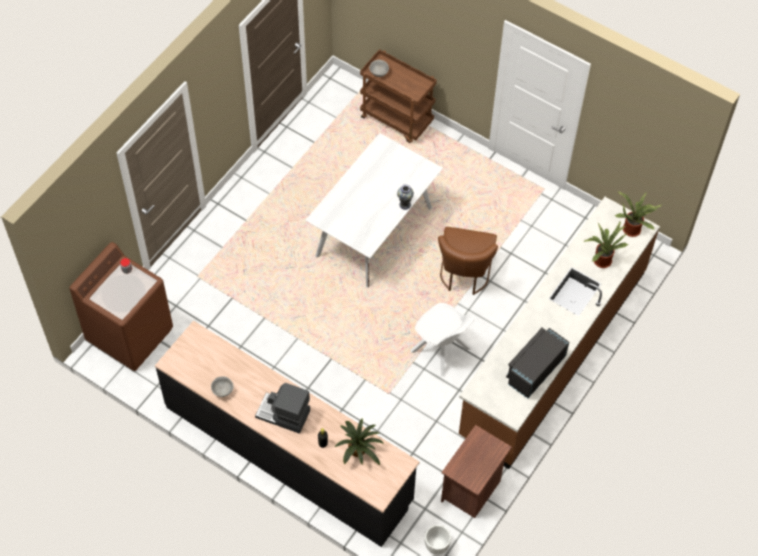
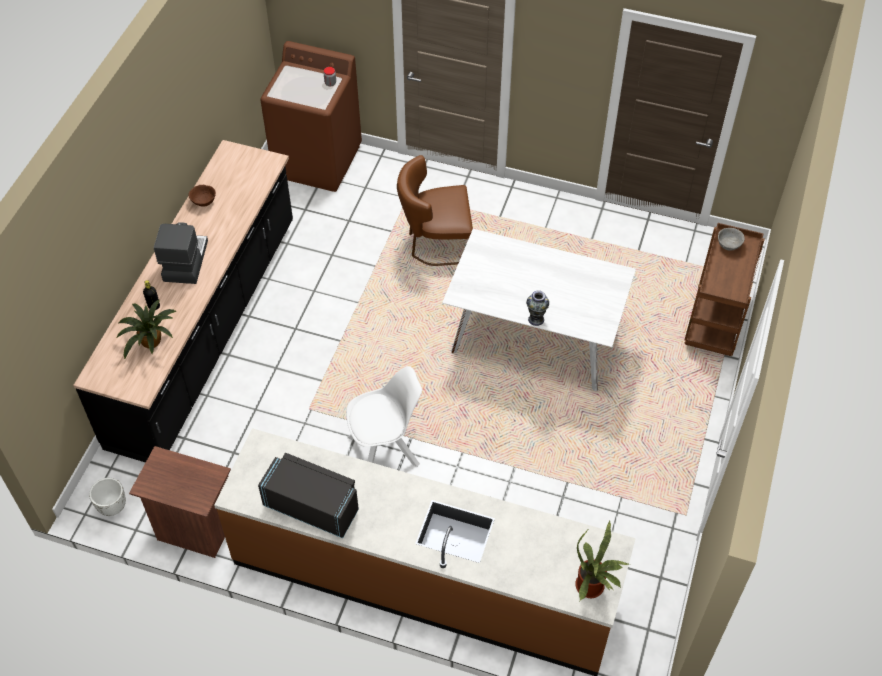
camera: 75 degrees right, 5 degrees down
grey bowl [211,376,234,397] -> brown bowl [189,185,216,207]
white chair [410,303,475,377] -> white chair turned 135 degrees counterclockwise [346,366,422,467]
brown chair [438,227,498,295] -> brown chair moved to [397,155,473,266]
potted plant [583,220,628,268] -> none

